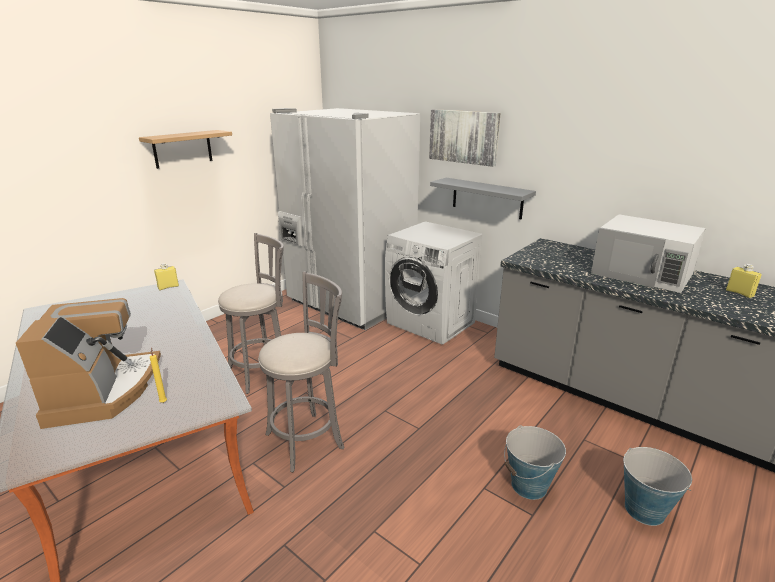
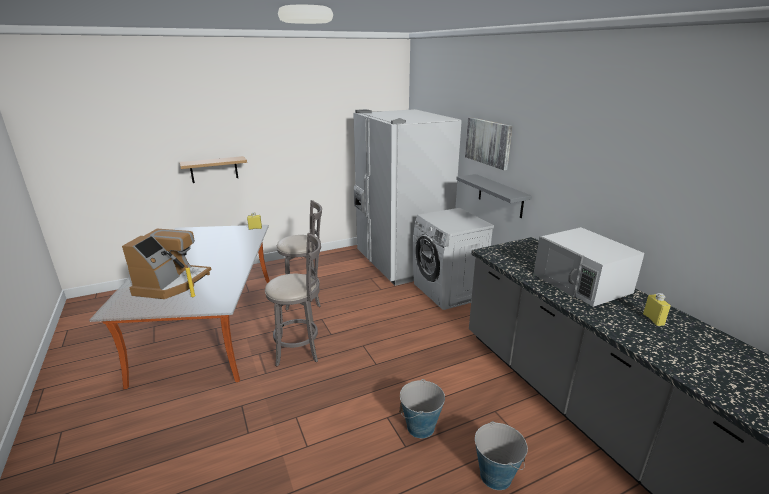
camera: 25 degrees right, 0 degrees up
shelf [139,130,232,169] -> shelf moved to [180,156,247,183]

